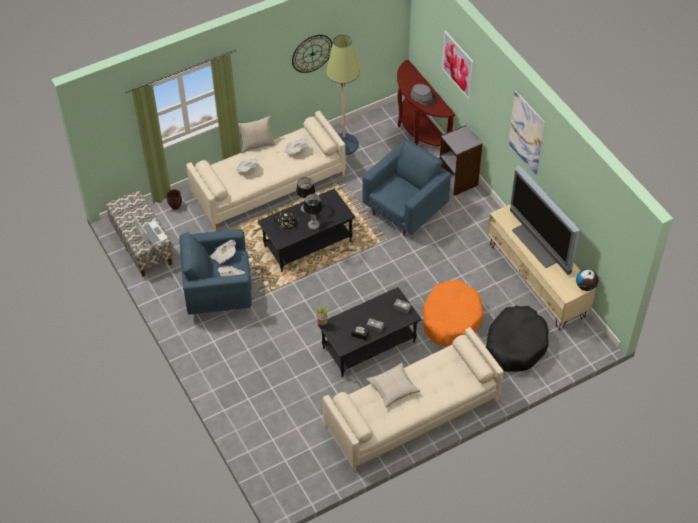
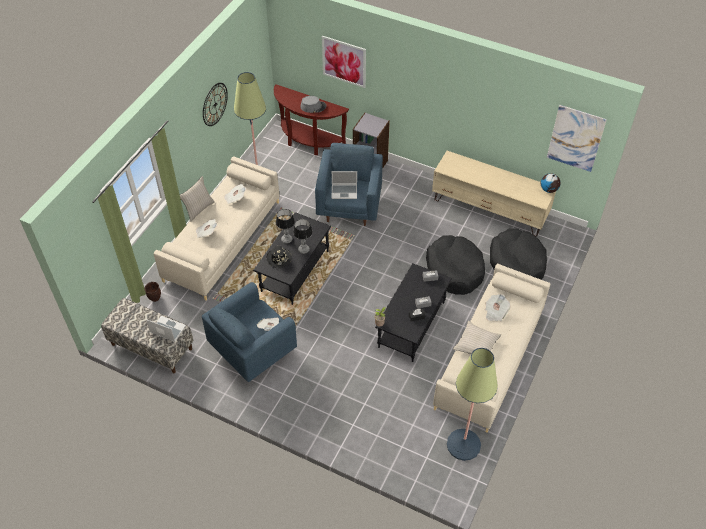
camera: 35 degrees left, 0 degrees up
newspaper [211,240,236,264] -> newspaper moved to [485,294,511,322]
orange dog bed [423,280,484,346] -> black dog bed [426,235,485,295]
picture [508,90,545,175] -> picture moved to [547,105,607,172]
television [510,165,580,275] -> none
none -> laptop [332,171,357,199]
none -> floor lamp [447,348,498,461]

